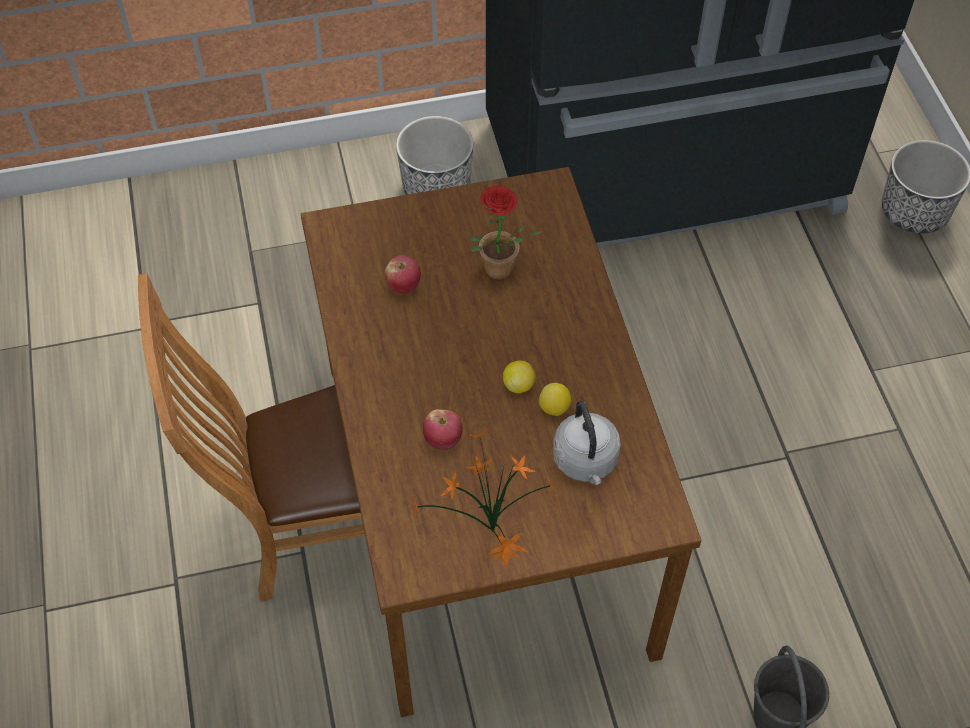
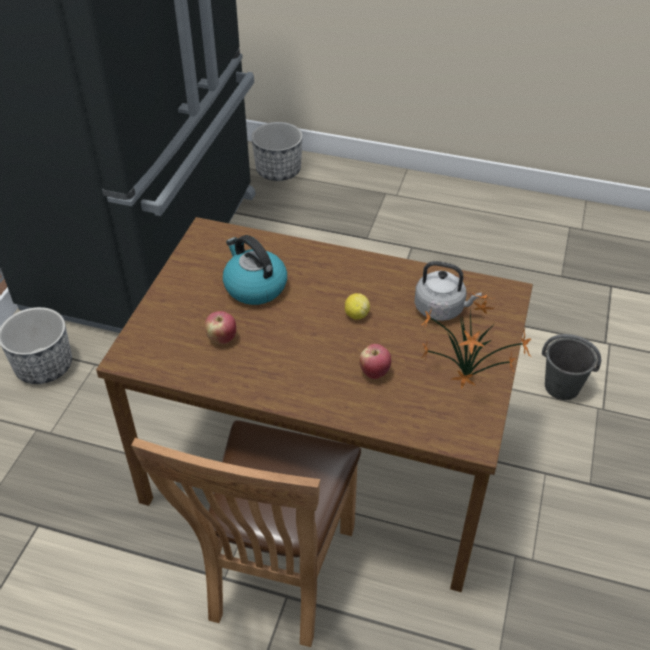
camera: 60 degrees left, 10 degrees down
potted plant [469,185,543,280] -> kettle [223,235,287,305]
lemon [539,383,571,416] -> none

